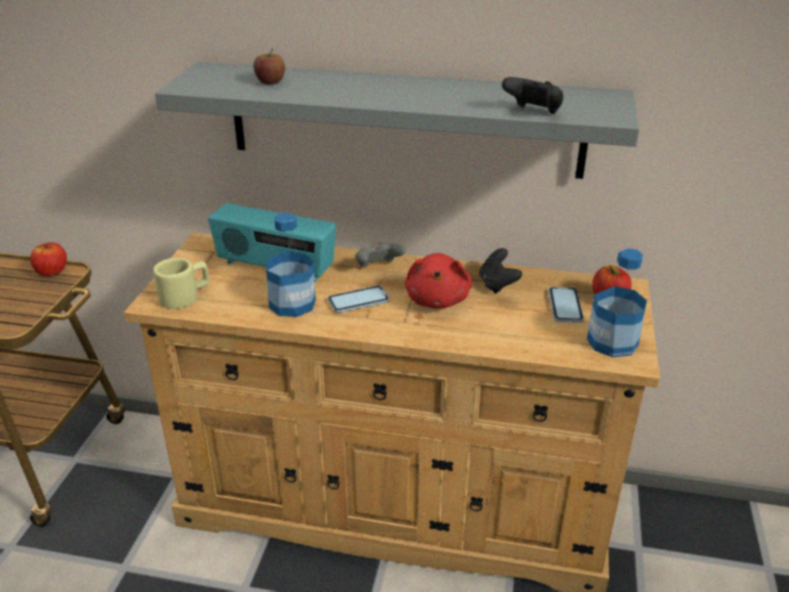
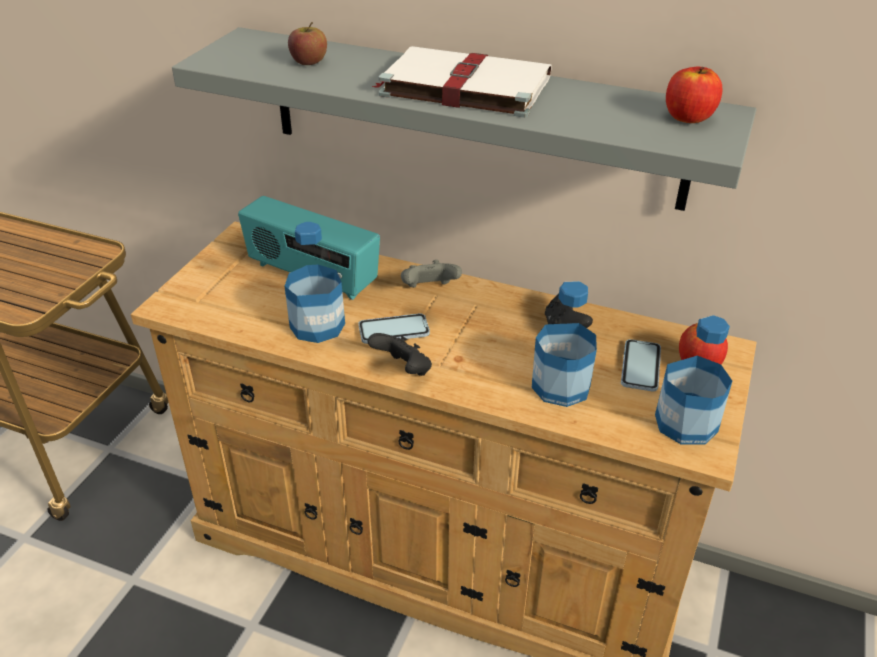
camera: 10 degrees right, 5 degrees up
apple [30,242,67,276] -> apple moved to [666,66,723,123]
beige mug [153,257,209,309] -> none
red plush toy [405,253,472,309] -> none
black game controller [502,77,563,114] -> black game controller moved to [368,333,432,376]
none -> white book [372,46,551,118]
none -> bottle [532,281,597,407]

